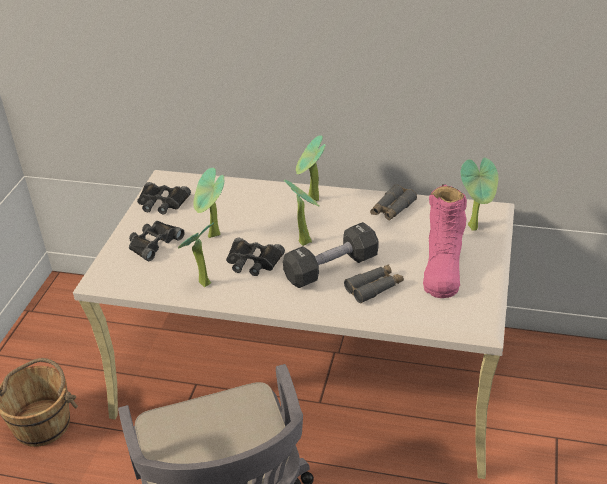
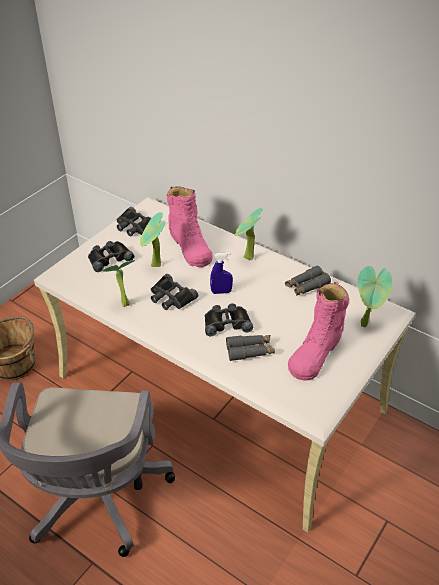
camera: 20 degrees right, 5 degrees up
black dumbbell [283,222,378,288] -> black binoculars [205,303,253,336]
potted plant [284,180,319,246] -> blue spray bottle [210,253,233,294]
none -> pink boot [167,186,213,267]

